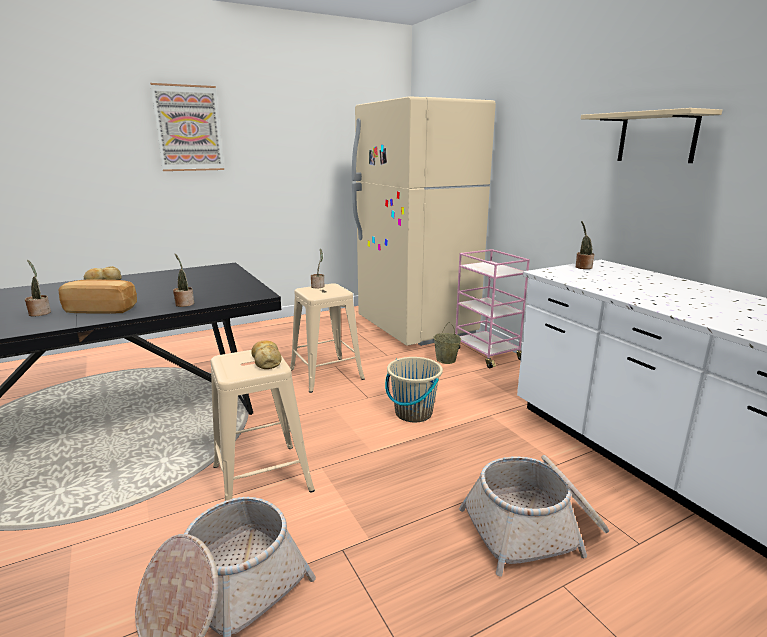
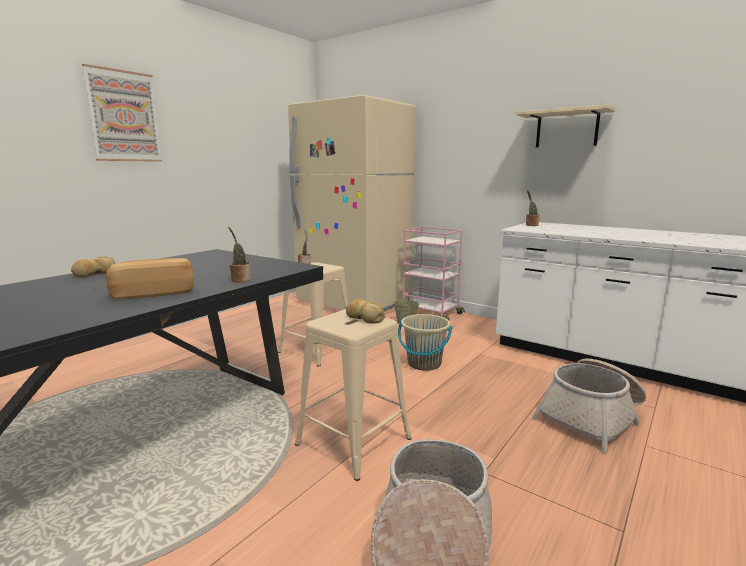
camera: 25 degrees left, 5 degrees down
potted plant [25,260,51,317] -> none

